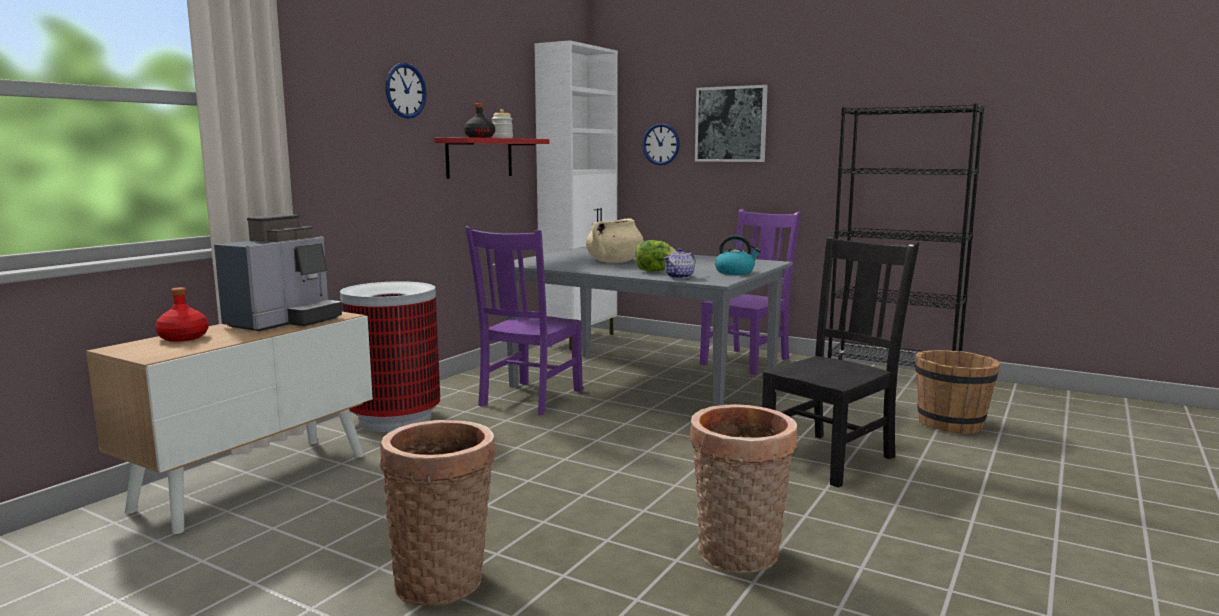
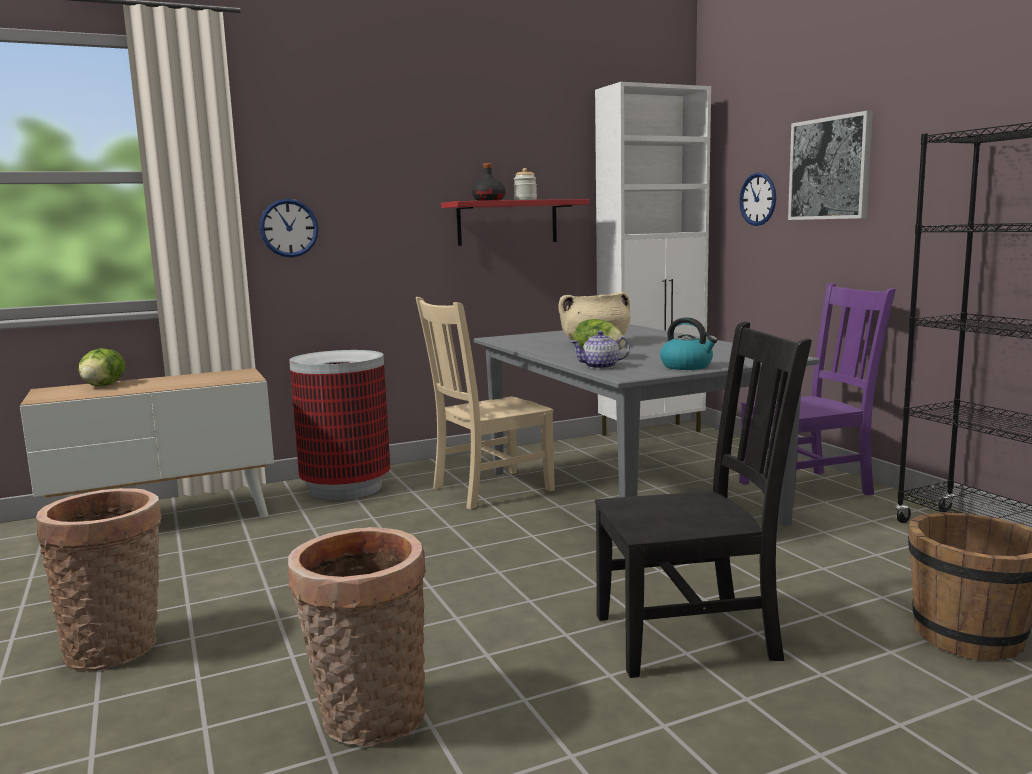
camera: 35 degrees right, 0 degrees up
red bottle [155,287,209,342] -> lettuce [79,348,125,386]
coffee machine [214,214,342,331] -> none
wall clock [386,63,426,119] -> wall clock moved to [259,199,319,258]
purple chair [465,227,583,415] -> beige chair [416,297,555,509]

